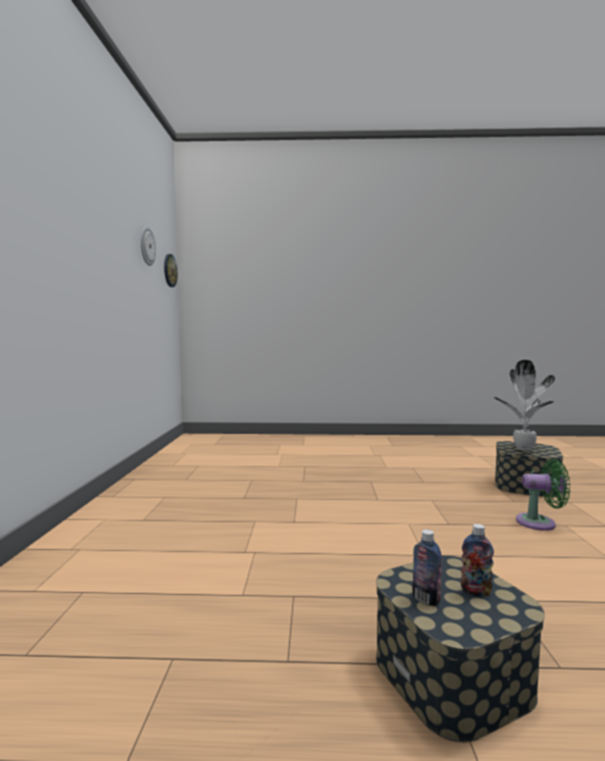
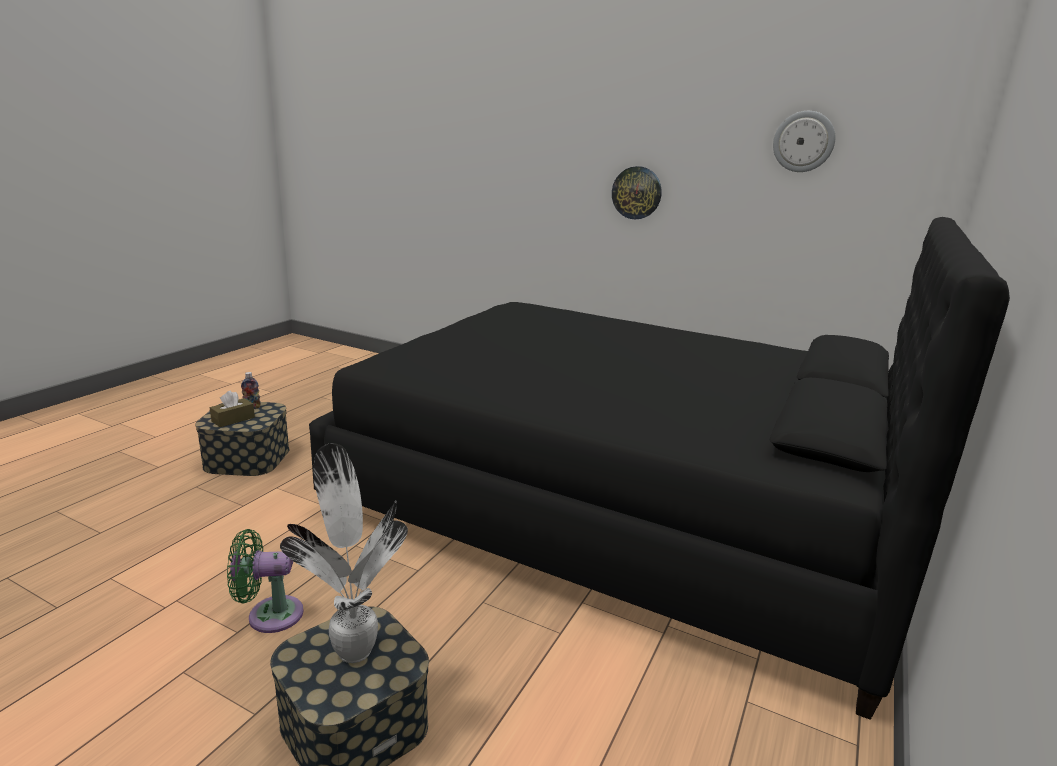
camera: 115 degrees right, 15 degrees up
wall clock [164,254,178,287] -> wall clock moved to [612,166,662,220]
bottle [460,524,494,597] -> brown tissue box [210,390,255,427]
green fan [516,459,571,531] -> green fan turned 45 degrees clockwise [227,529,304,633]
none -> black bed [309,217,1010,720]

